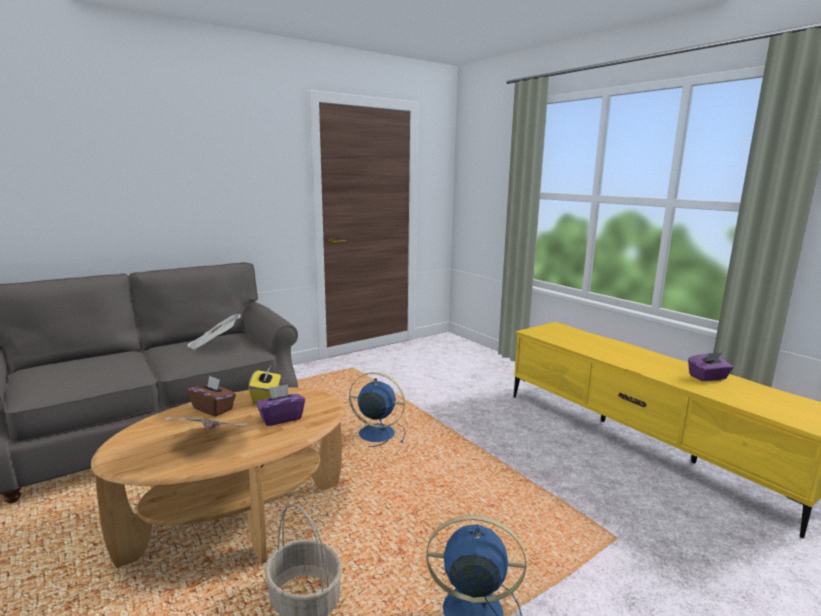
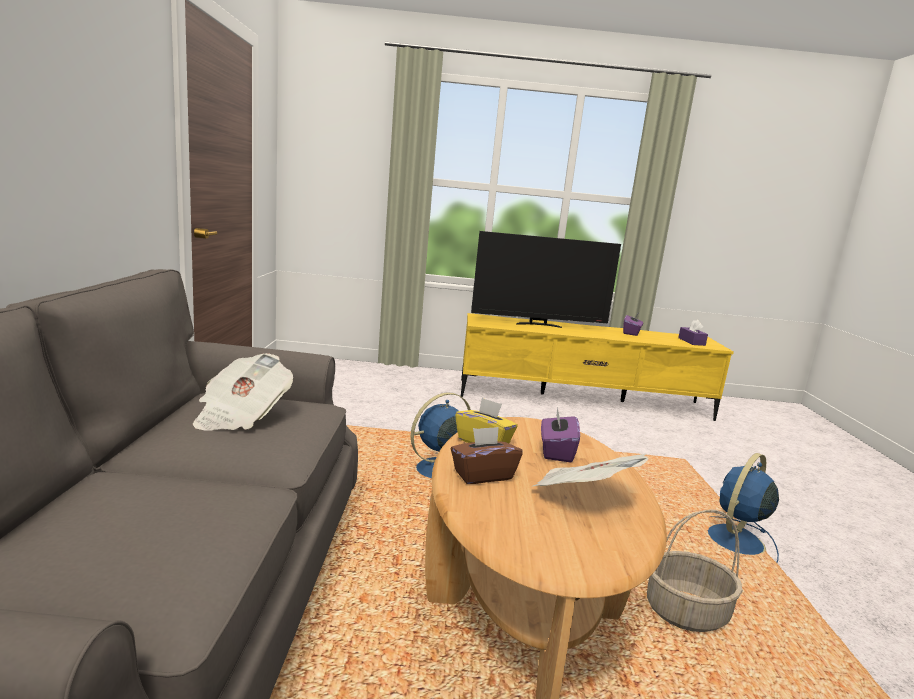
camera: 55 degrees left, 0 degrees up
none -> television [471,231,621,328]
none -> purple tissue box [678,320,708,346]

